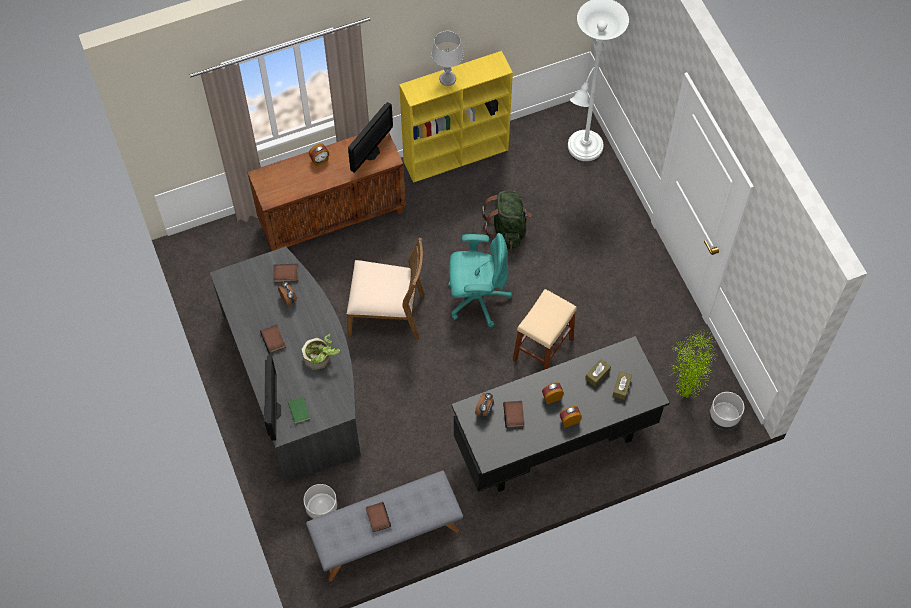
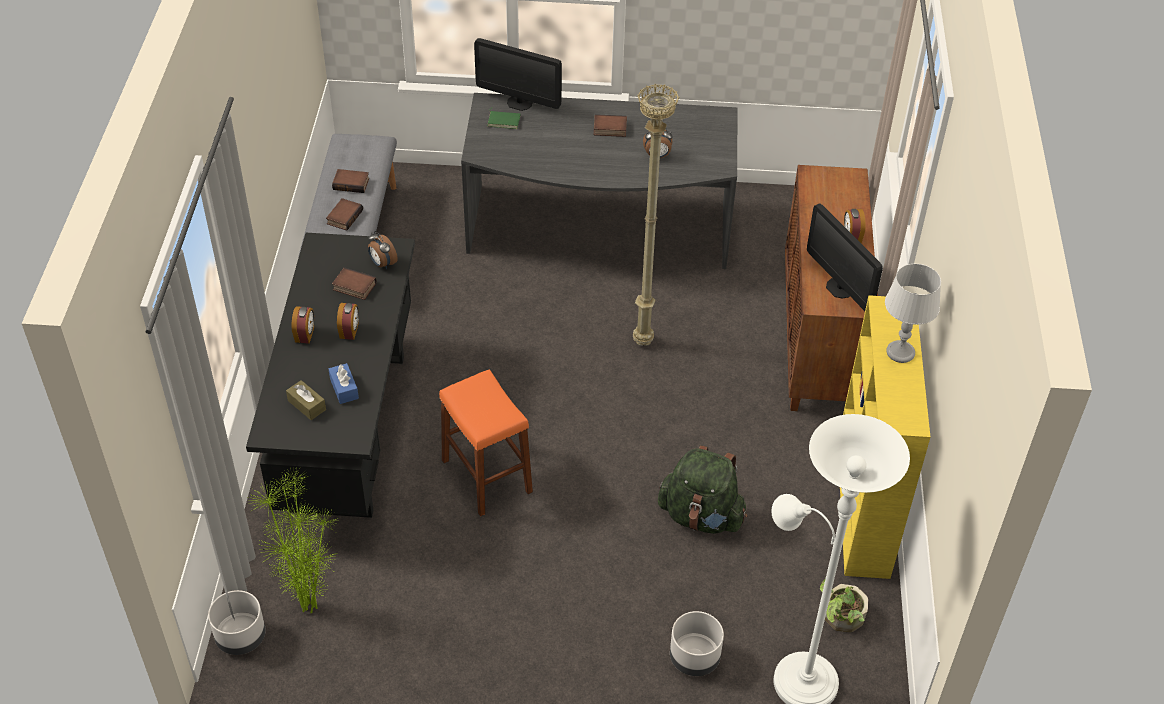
camera: 115 degrees right, 15 degrees down
book [273,264,298,283] -> book moved to [326,198,363,230]
potted plant [302,334,340,370] -> potted plant moved to [820,578,868,632]
grey planter [304,484,338,520] -> grey planter moved to [670,611,724,676]
brown chair [347,238,425,339] -> beige floor lamp [633,84,679,346]
turquoise office chair [448,233,512,327] -> none
beige stool [513,289,577,370] -> orange stool [439,369,533,516]
brown tissue box [585,359,611,387] -> blue tissue box [329,363,359,404]

